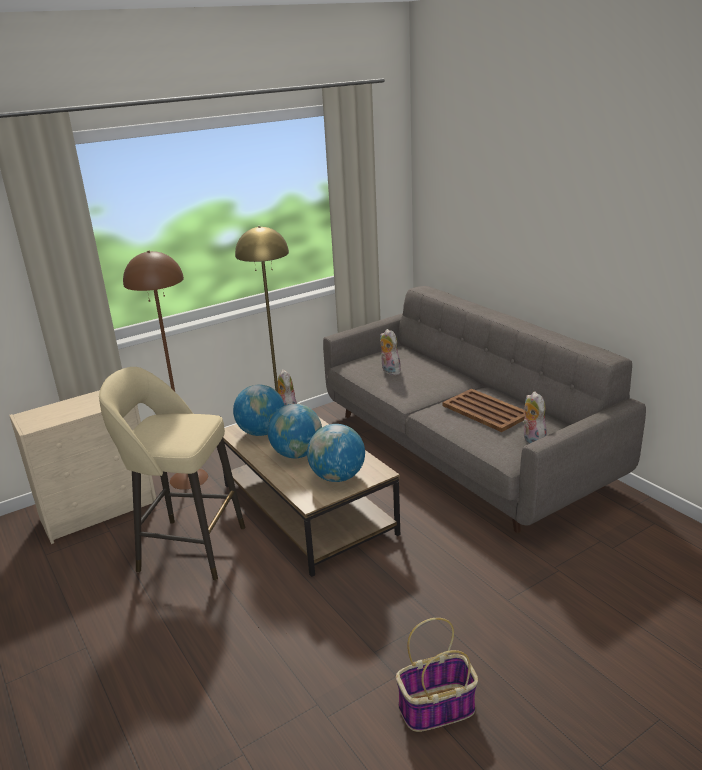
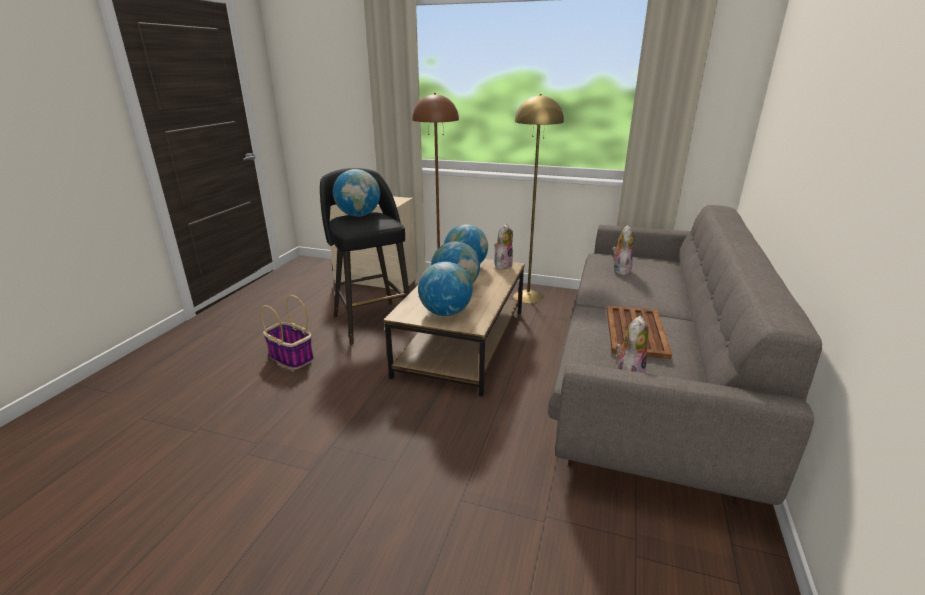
camera: 50 degrees right, 0 degrees up
beige stool [99,367,245,580] -> black stool [320,168,409,345]
basket [396,618,478,732] -> basket moved to [260,295,314,369]
none -> globe [333,169,380,217]

